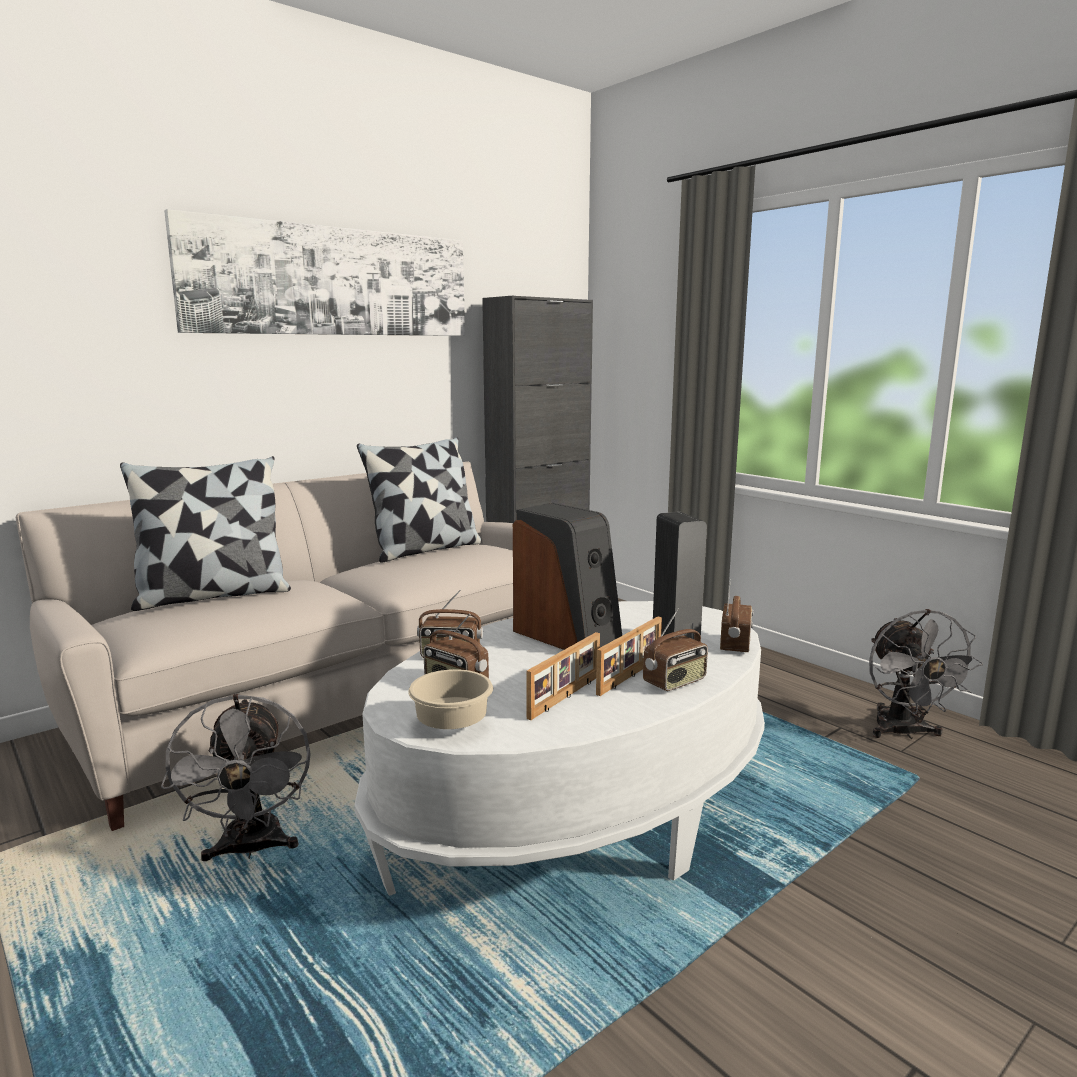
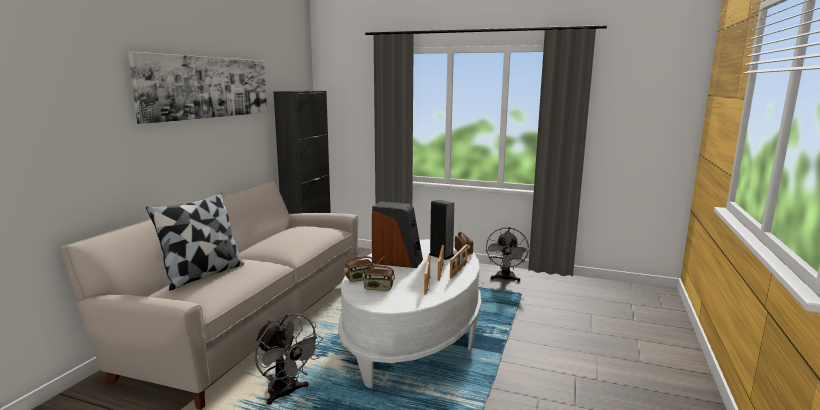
camera: 30 degrees left, 0 degrees up
pillow [357,437,482,563] -> none
beige bowl [408,669,493,729] -> none
radio [643,608,708,691] -> picture frame [450,245,468,279]
grey fan [869,609,983,739] -> grey fan turned 45 degrees clockwise [486,227,529,282]

